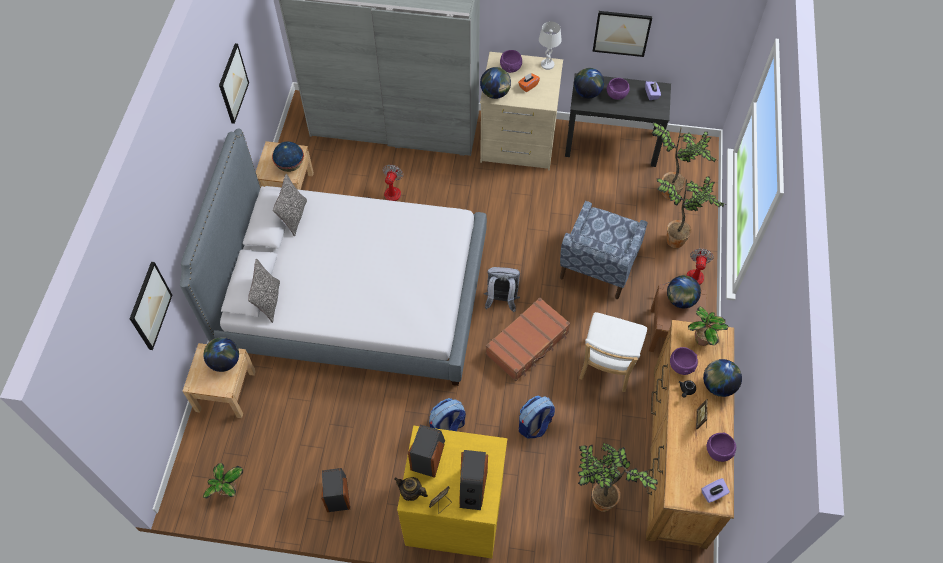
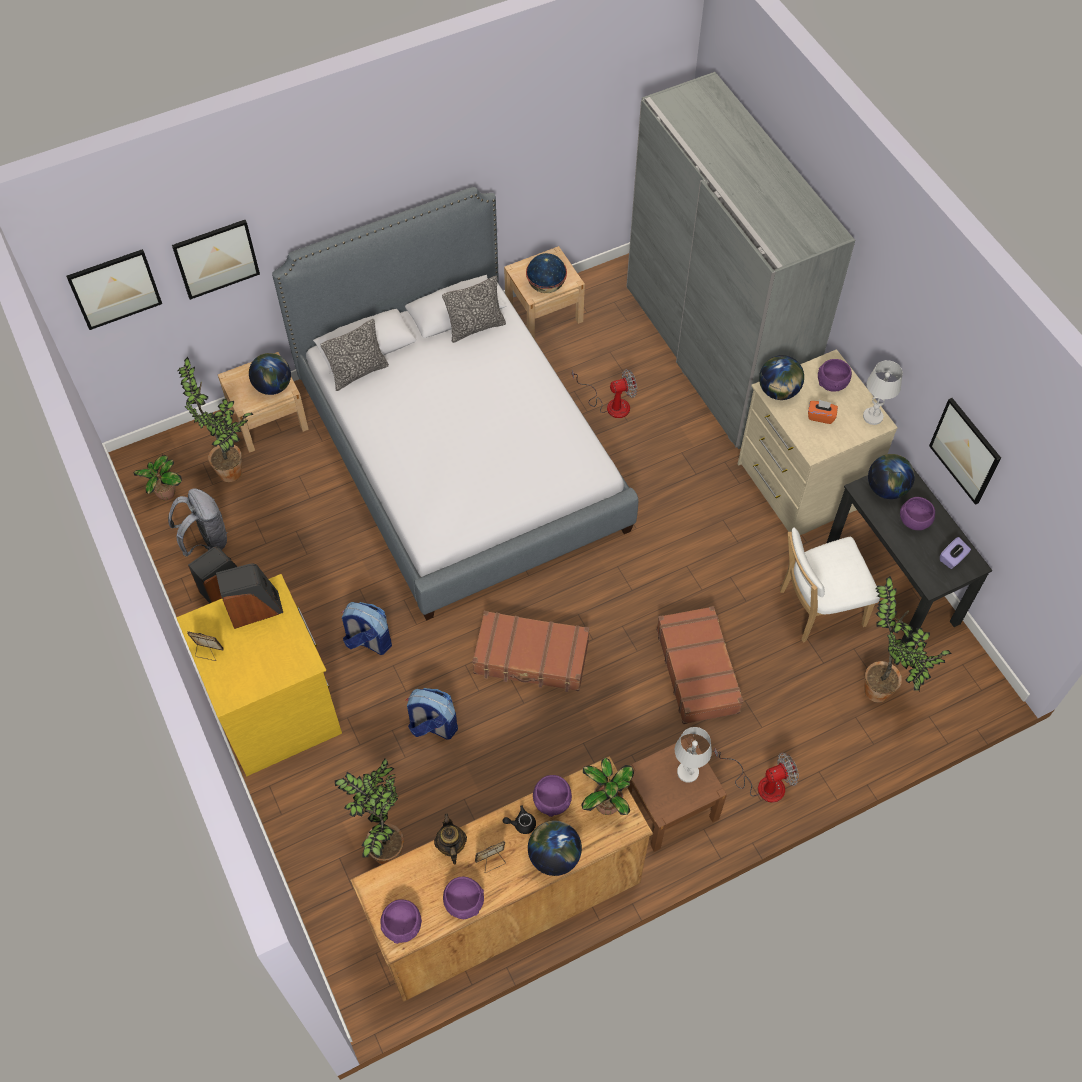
camera: 55 degrees right, 0 degrees up
picture [219,43,249,124] -> picture moved to [66,249,162,330]
teapot [394,477,428,501] -> teapot moved to [434,813,467,865]
speaker [459,450,488,510] -> none
grey backpack [484,267,520,312] -> grey backpack moved to [168,488,227,557]
blue armchair [560,201,648,299] -> brown suitcase [656,606,744,724]
white chair [579,312,647,392] -> white chair moved to [780,528,880,642]
potted plant [657,176,724,248] -> potted plant moved to [178,357,253,482]
globe [667,275,701,308] -> white table lamp [675,727,712,783]
purple tissue box [702,478,730,503] -> purple bowl [380,899,422,944]

